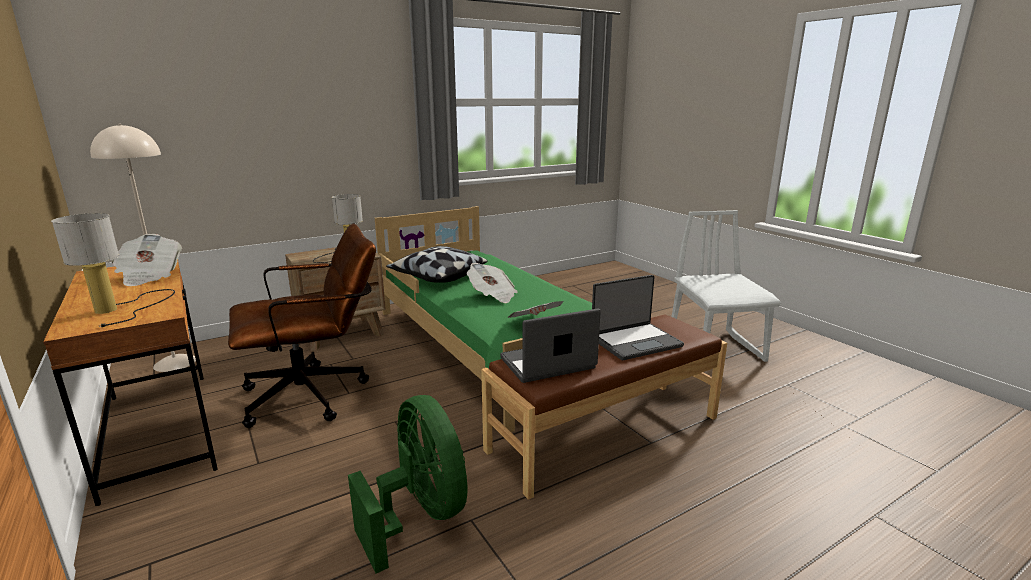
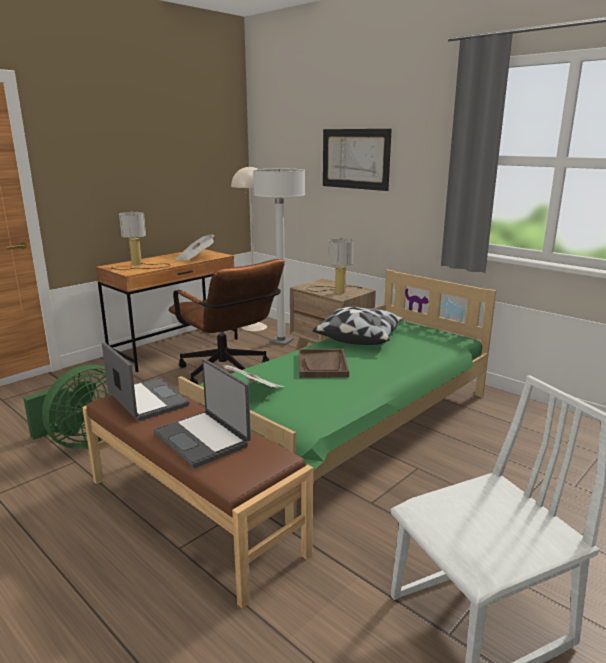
camera: 75 degrees right, 0 degrees up
newspaper [467,263,518,303] -> brown tray [299,349,349,378]
none -> white floor lamp [253,169,305,346]
none -> picture [323,129,392,191]

